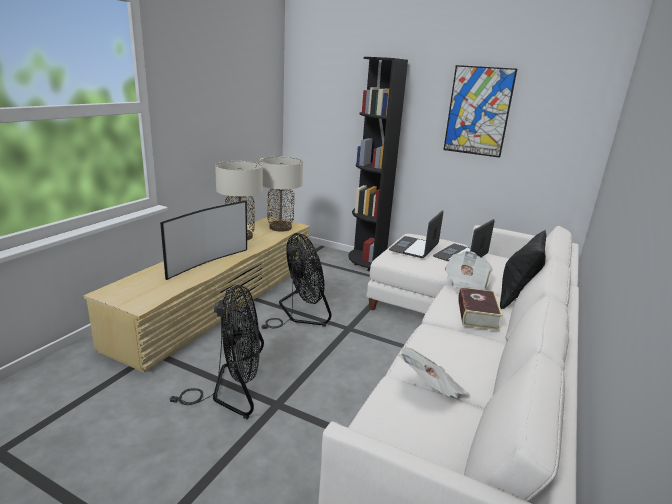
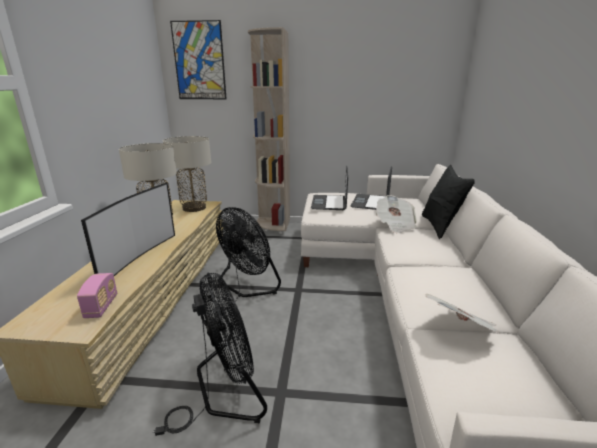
camera: 20 degrees left, 0 degrees up
black bookcase [348,57,408,271] -> beige bookcase [248,27,290,234]
picture [443,65,517,158] -> picture moved to [170,20,226,99]
book [458,287,503,331] -> none
none -> radio [77,273,117,318]

